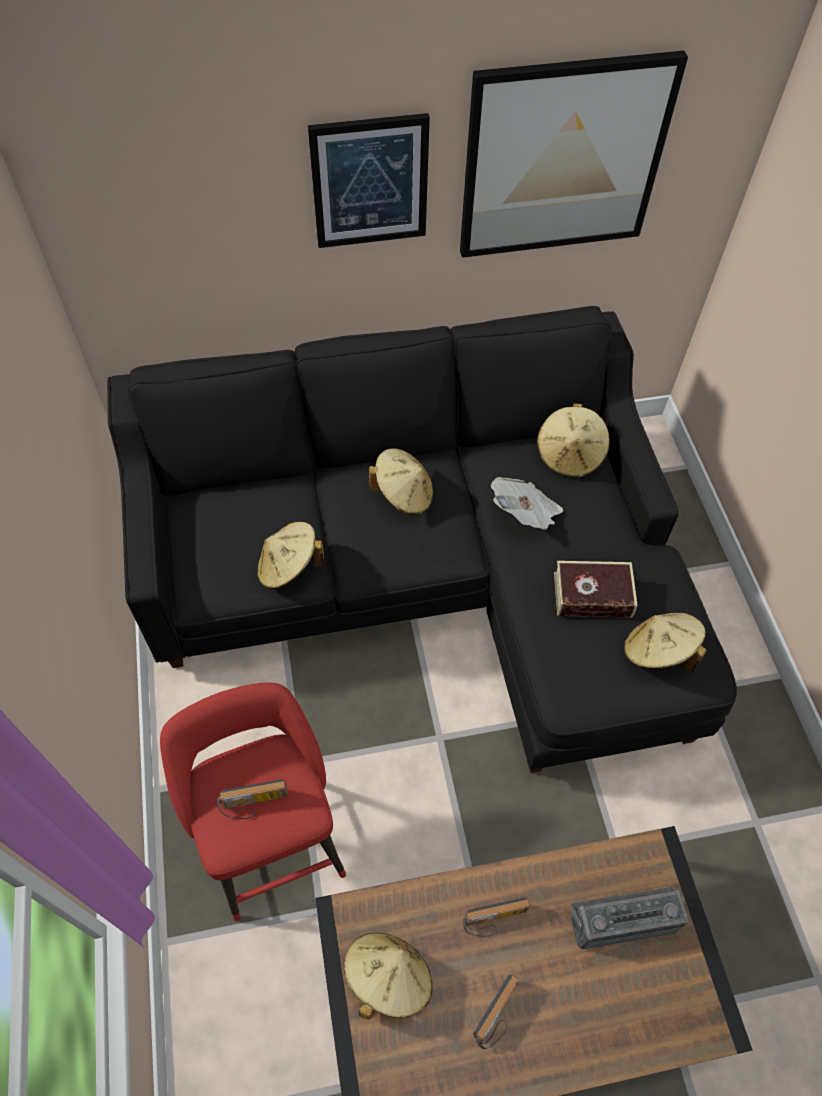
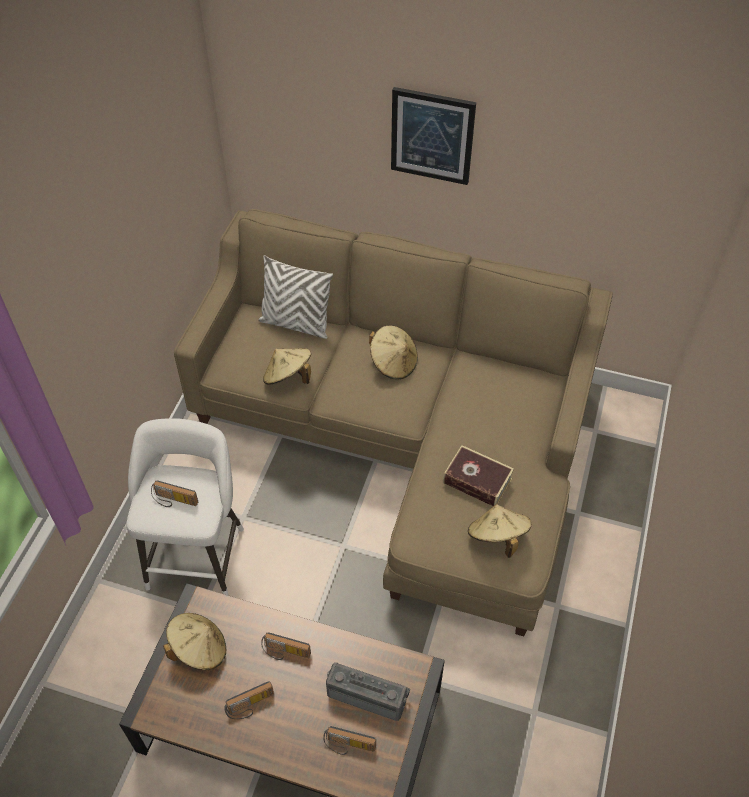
camera: 30 degrees right, 5 degrees down
black sofa [107,306,737,773] -> beige sofa [174,209,613,636]
red stool [160,683,346,921] -> white stool [127,418,244,596]
picture [460,51,688,258] -> none
newspaper [491,477,563,530] -> none
beige hat [537,403,609,478] -> none
none -> white pillow [258,255,333,339]
none -> radio [323,726,376,755]

